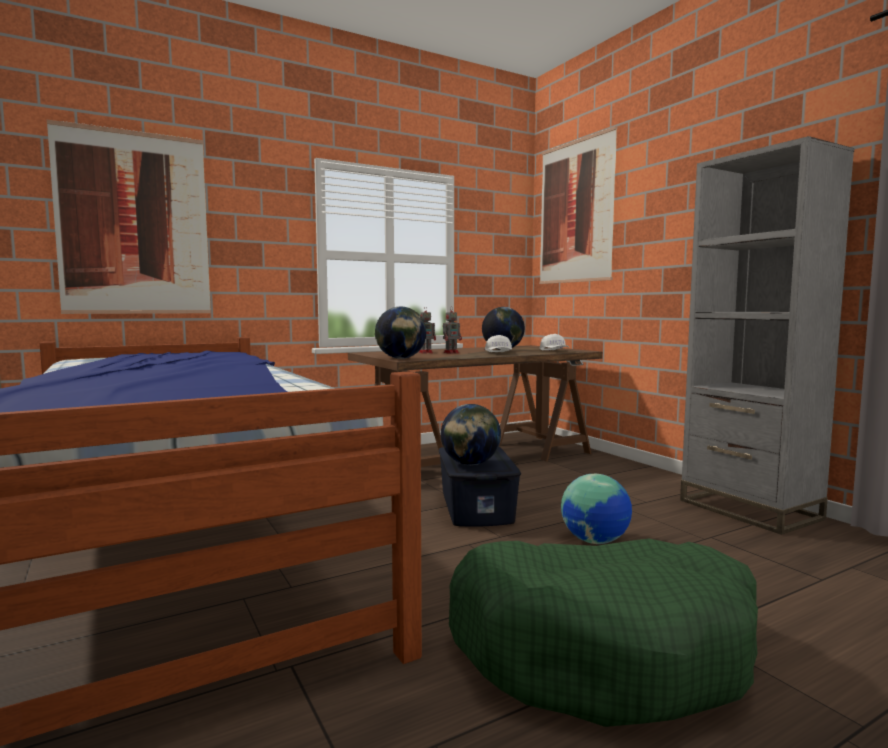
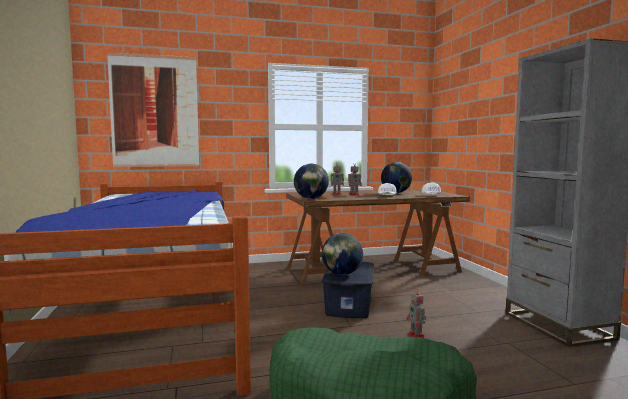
camera: 15 degrees right, 0 degrees up
picture [539,126,618,284] -> none
globe [561,474,632,544] -> toy robot [406,293,426,338]

